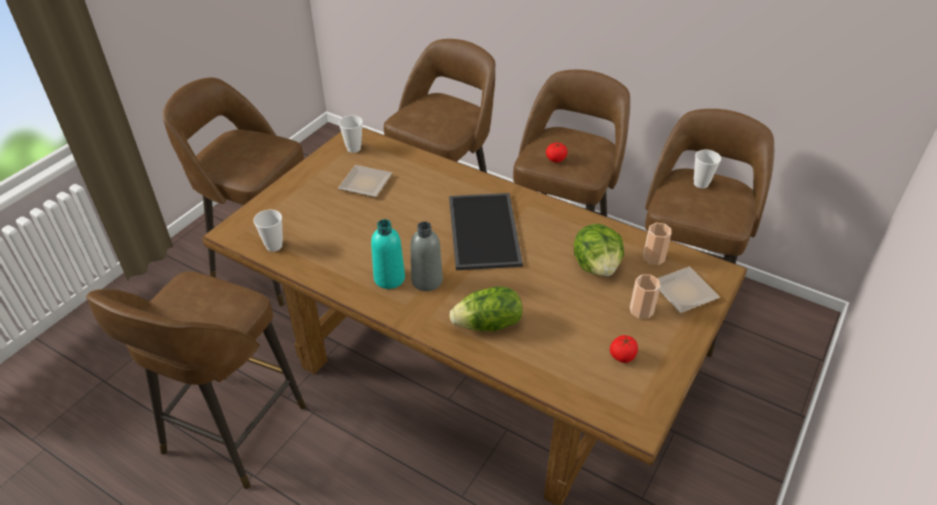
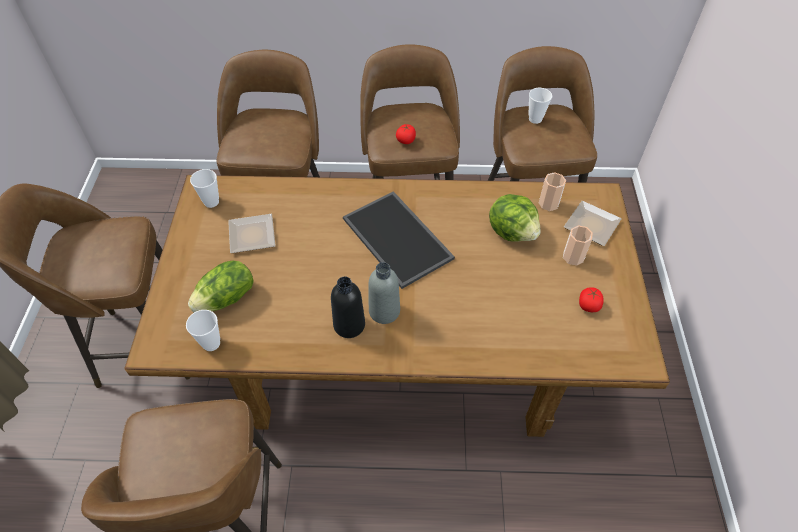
camera: 30 degrees left, 10 degrees up
turquoise bottle [371,219,405,289] -> black bottle [331,276,365,338]
lettuce [450,286,523,331] -> lettuce moved to [188,260,254,312]

